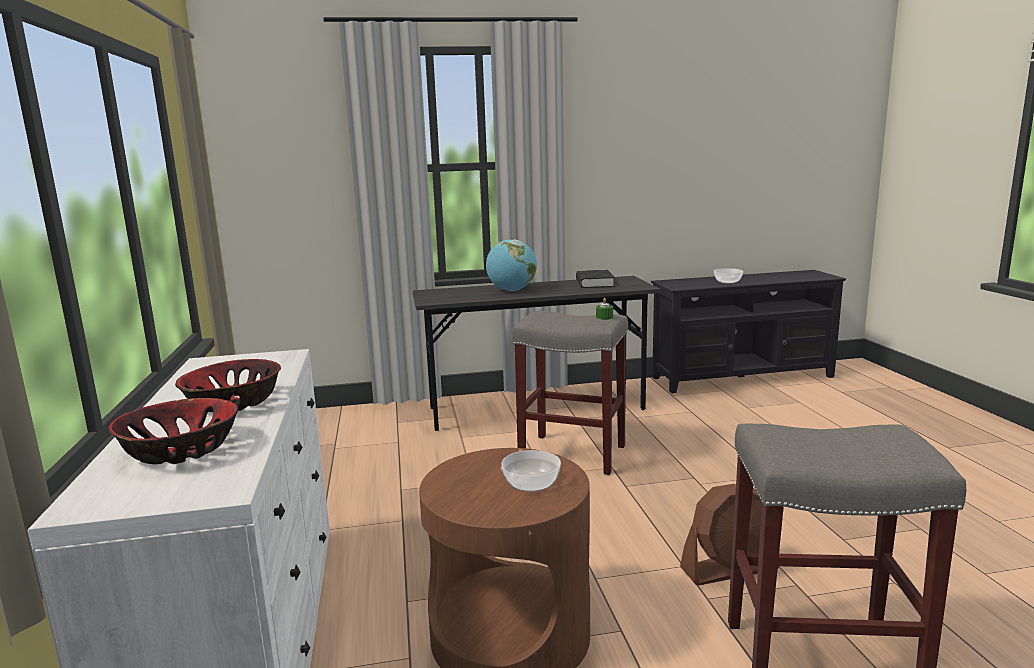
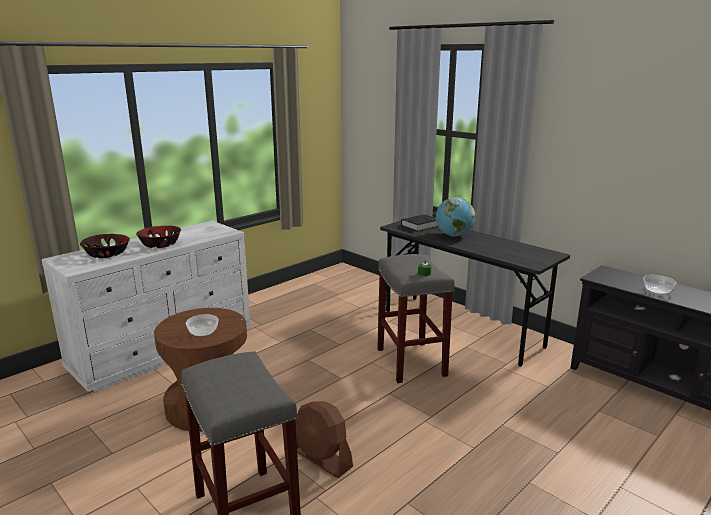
camera: 55 degrees right, 5 degrees up
black book [576,270,614,288] -> black book moved to [401,214,438,232]

